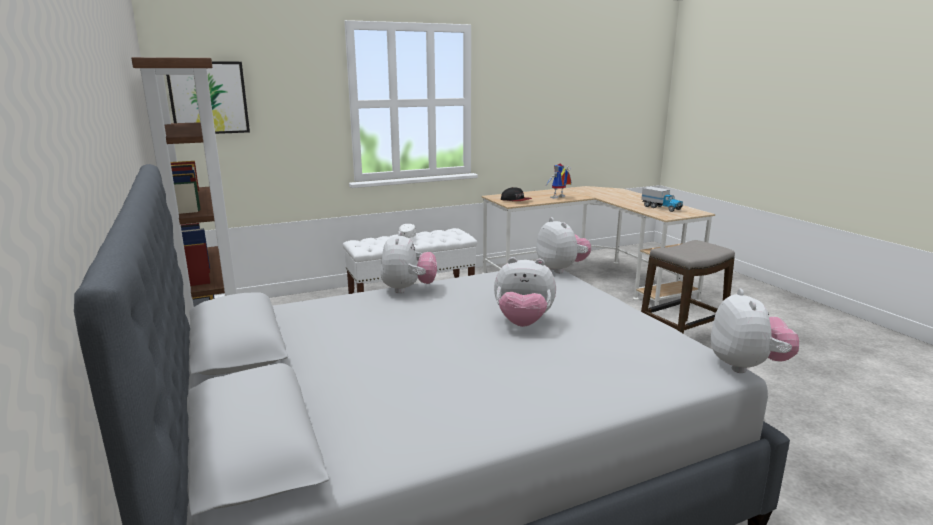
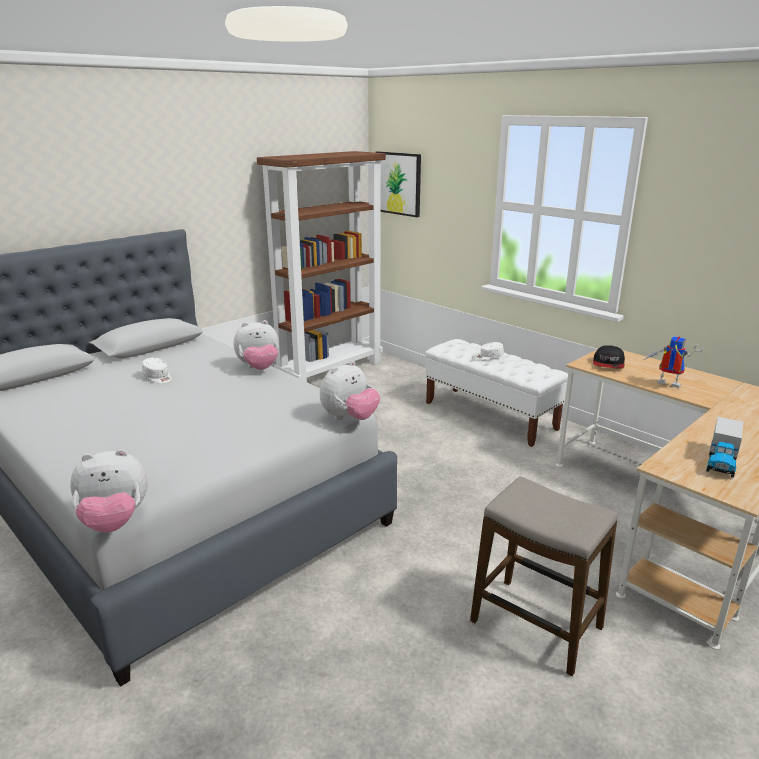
camera: 70 degrees right, 5 degrees up
plush toy [494,257,556,327] -> none
none -> white cap [142,358,172,384]

